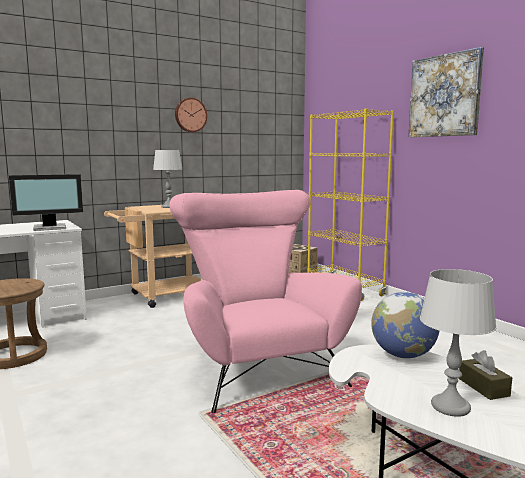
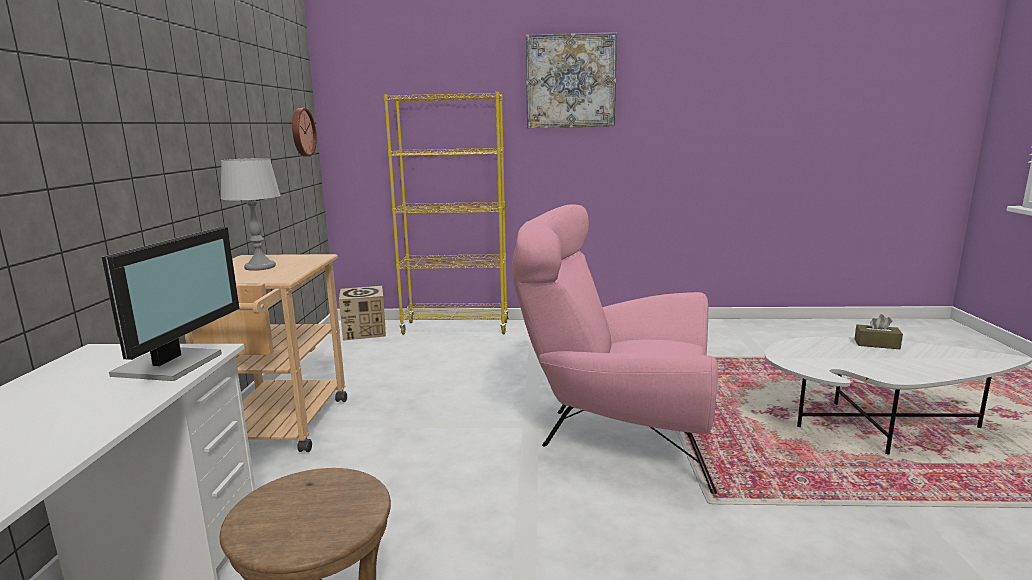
camera: 55 degrees left, 5 degrees up
wall clock [175,98,207,132] -> wall clock moved to [292,108,317,157]
globe [371,292,439,359] -> none
grey table lamp [420,269,497,417] -> none

